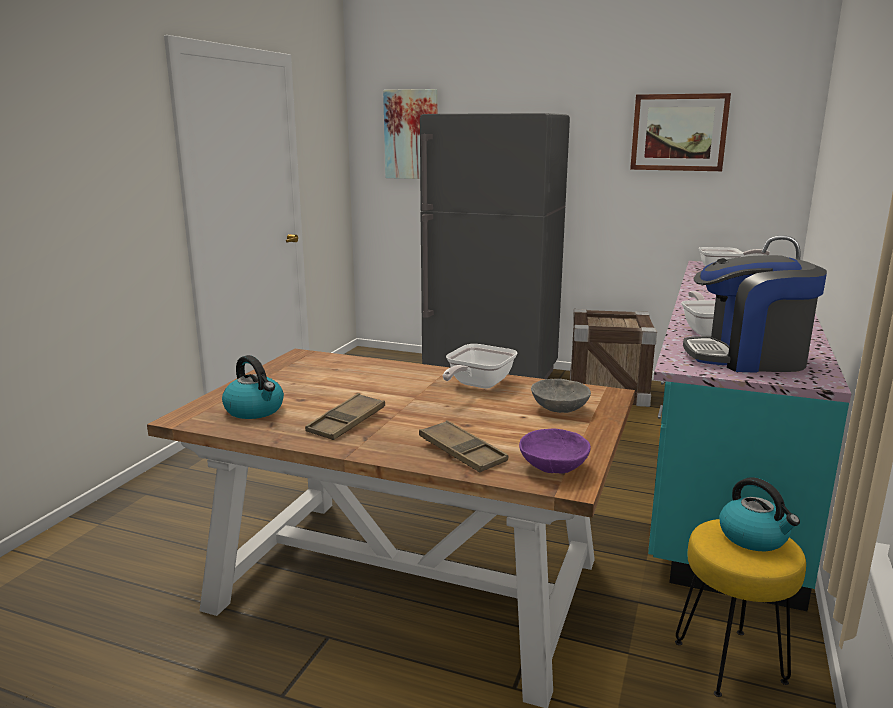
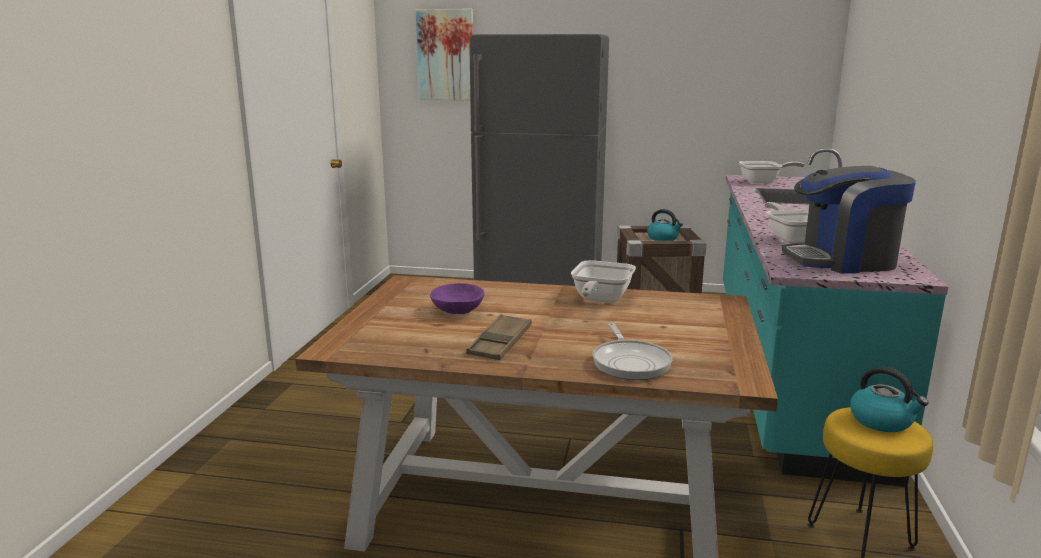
camera: 10 degrees left, 0 degrees up
kettle [222,355,284,419] -> kettle moved to [647,209,683,241]
brown tray [419,420,508,473] -> frying pan [593,323,672,380]
purple bowl [519,428,591,474] -> purple bowl moved to [430,283,485,314]
grey bowl [531,379,591,413] -> none
picture [630,93,731,171] -> none

